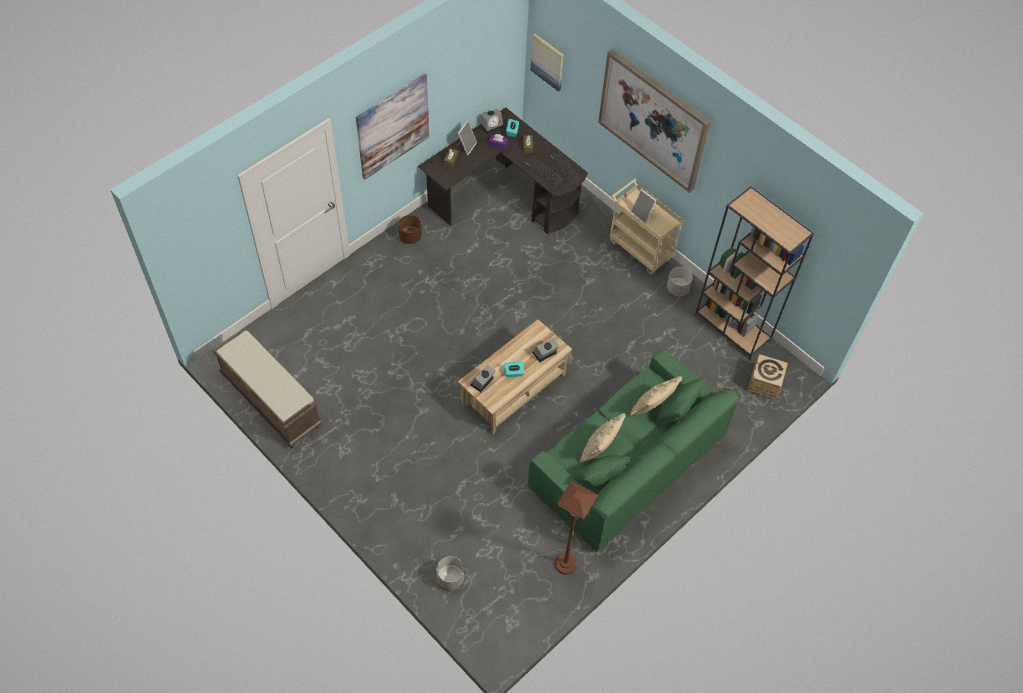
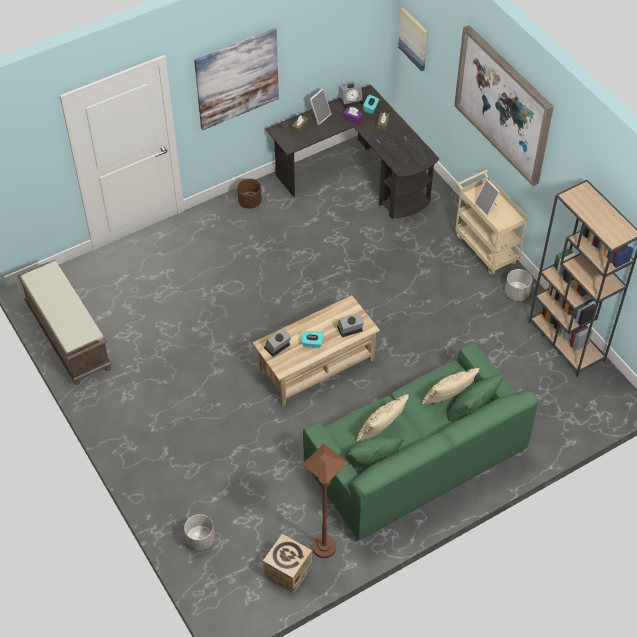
camera: 15 degrees right, 5 degrees down
cardboard box [747,354,788,401] -> cardboard box moved to [263,534,312,594]

